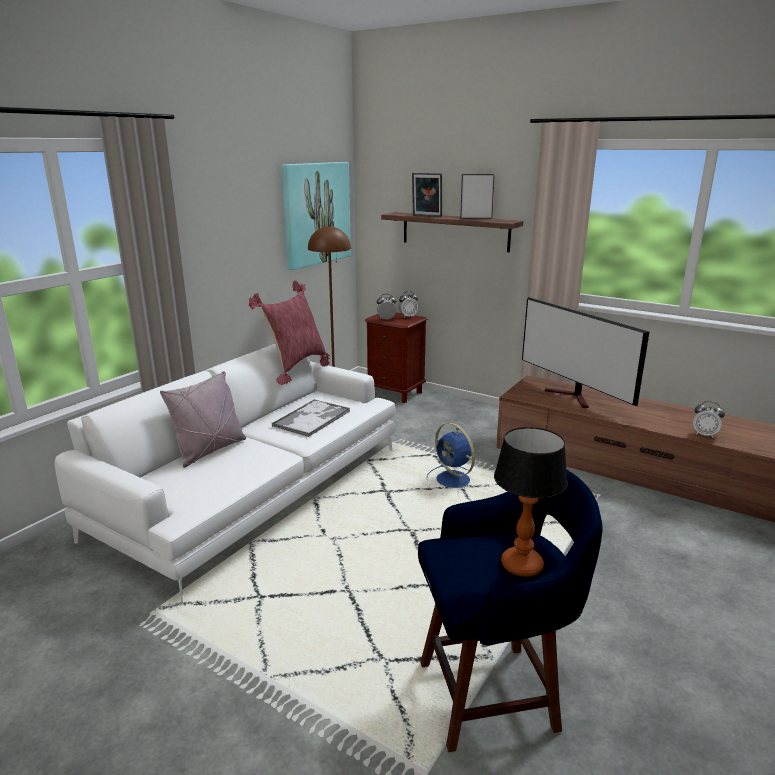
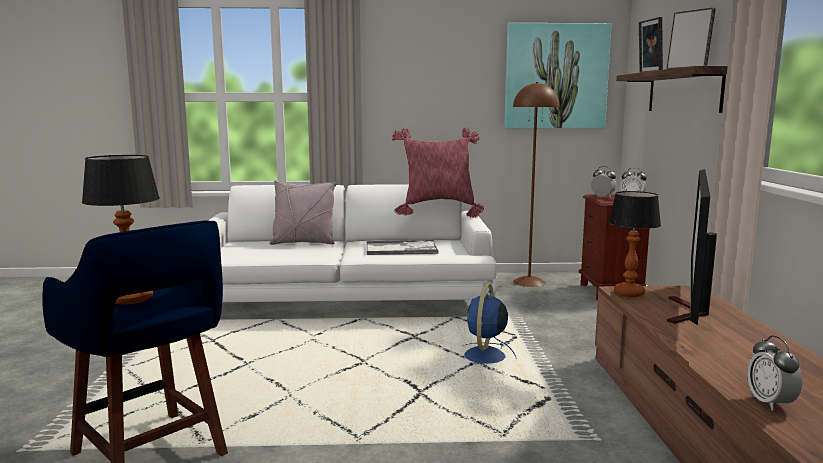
camera: 55 degrees right, 10 degrees down
none -> table lamp [608,191,661,297]

